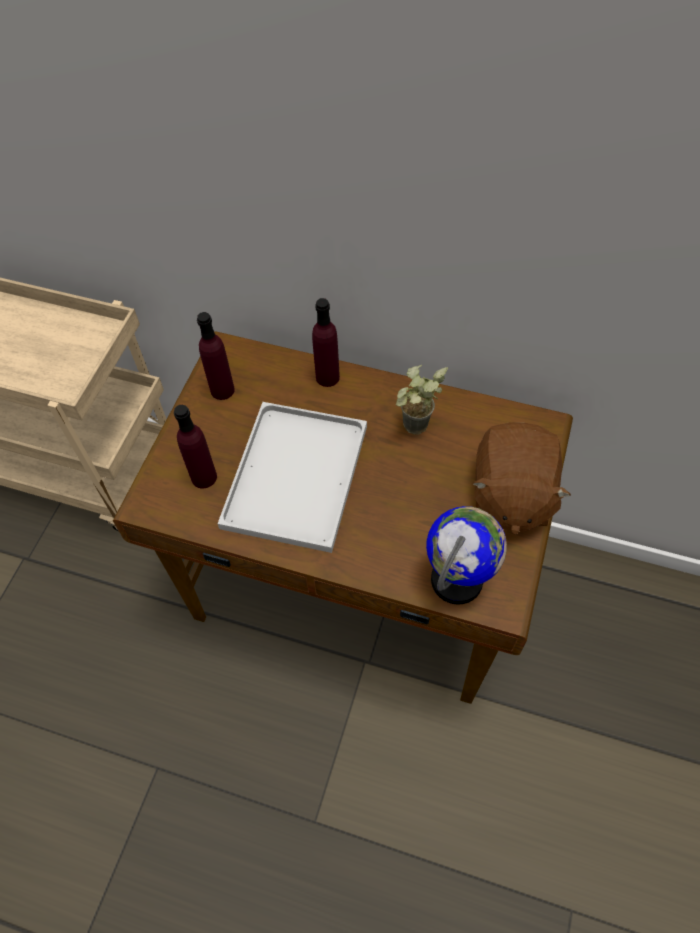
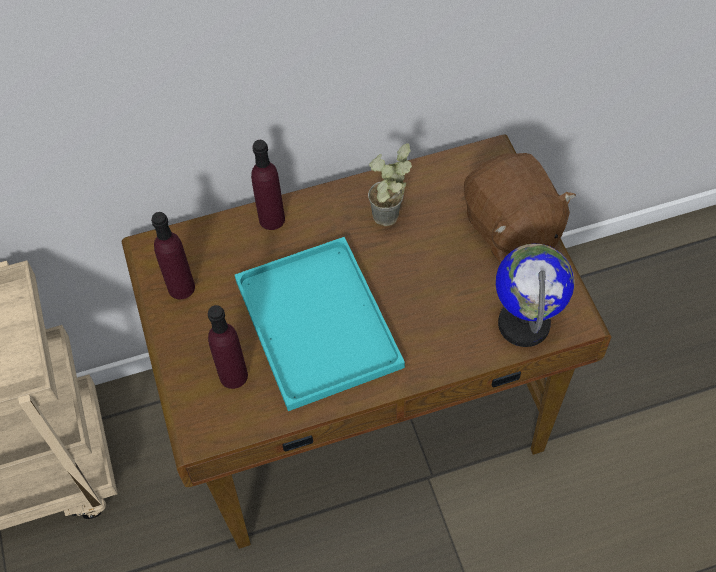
camera: 35 degrees left, 0 degrees up
white tray [218,402,367,553] -> turquoise tray [235,237,405,411]

